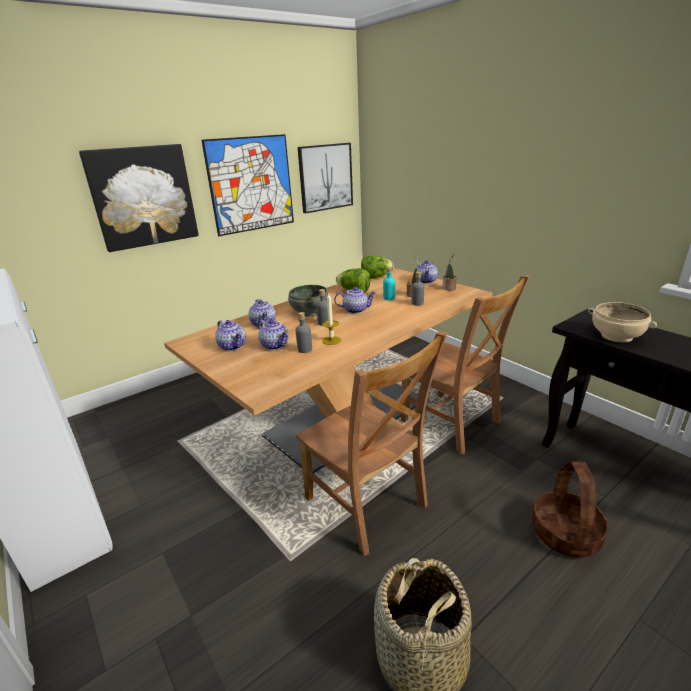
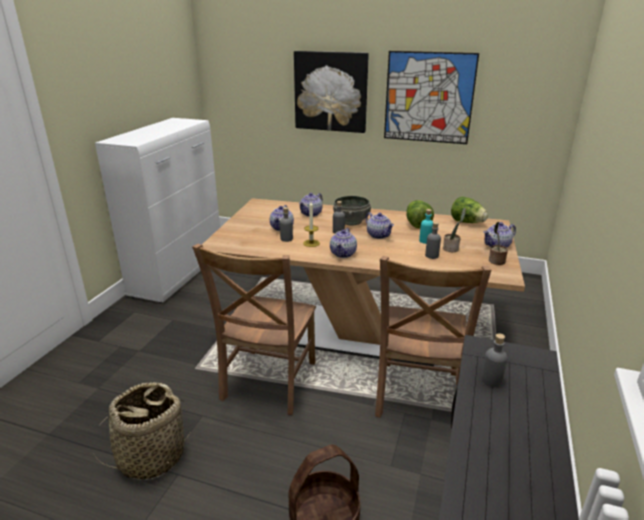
camera: 55 degrees right, 0 degrees up
teapot [215,320,246,351] -> teapot moved to [330,228,357,258]
picture [298,143,353,213] -> none
beige bowl [588,302,657,342] -> grey bottle [481,333,507,387]

